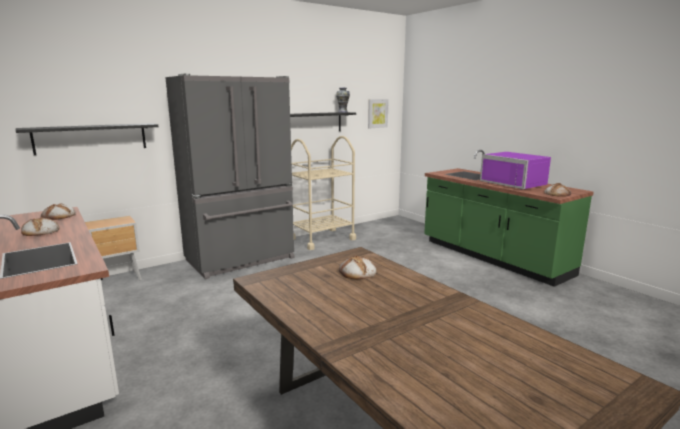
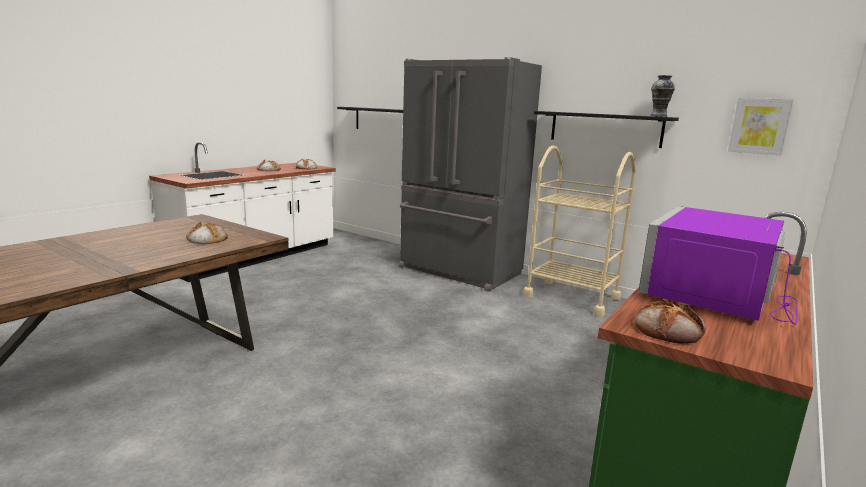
camera: 70 degrees right, 0 degrees up
brown nightstand [85,216,142,283] -> none

